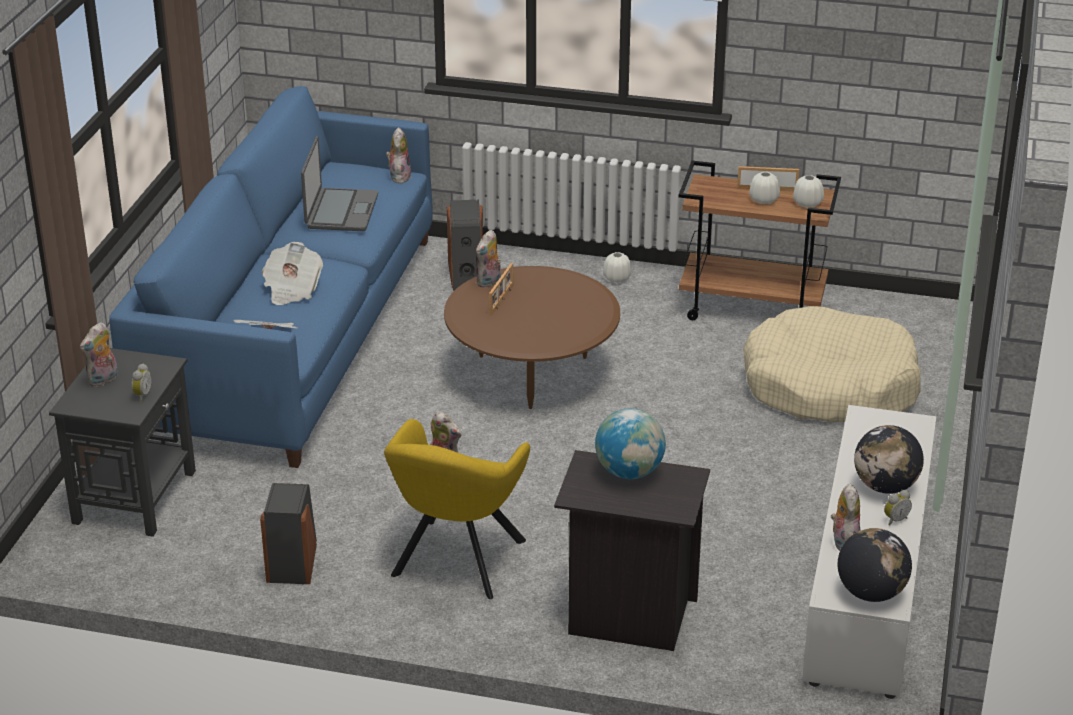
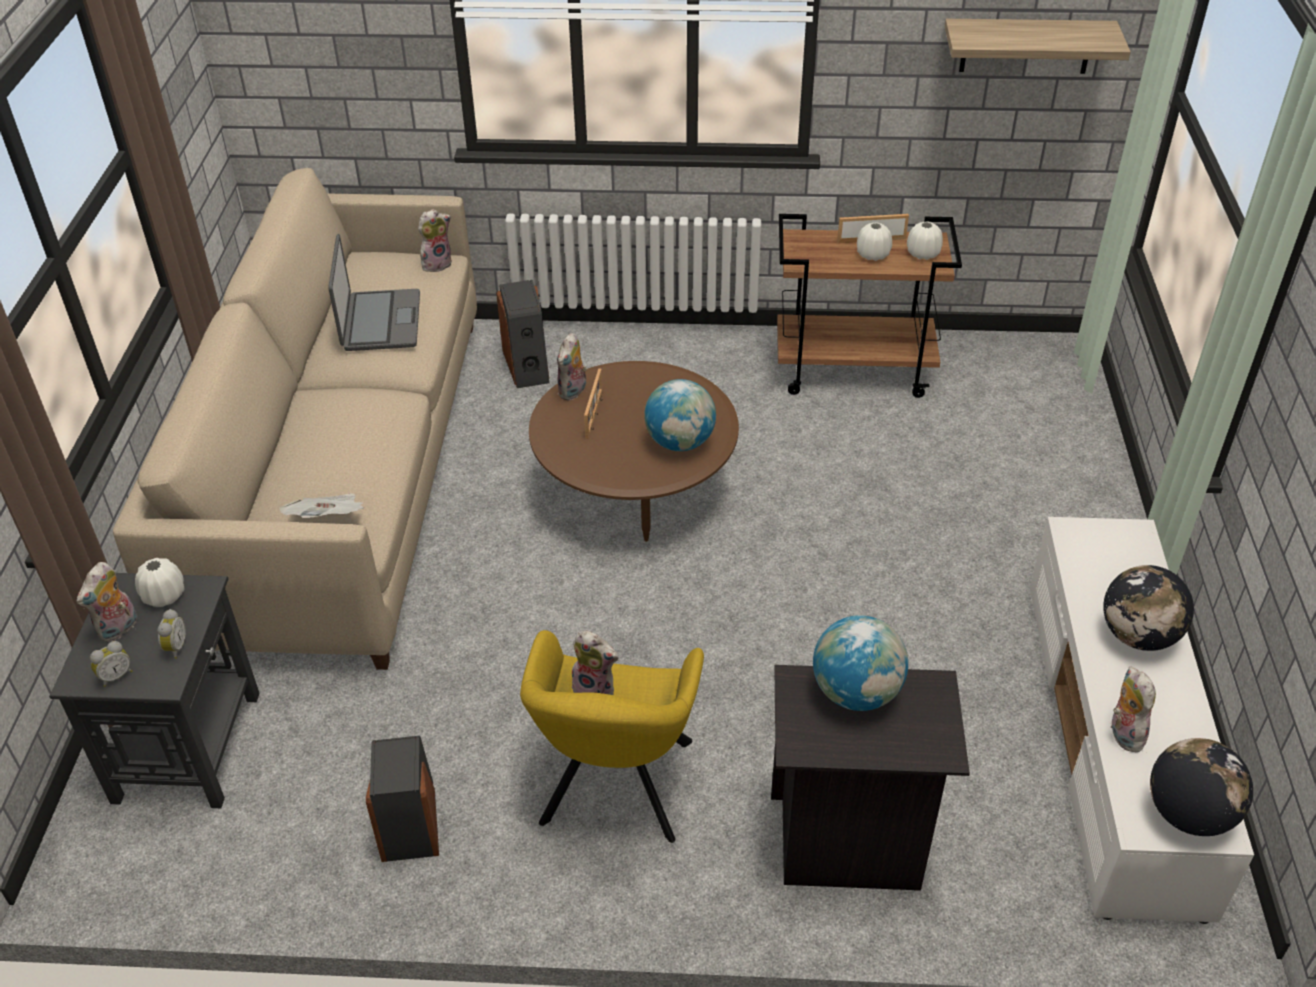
camera: 10 degrees left, 10 degrees up
blue sofa [109,86,433,468] -> beige sofa [113,168,477,670]
newspaper [262,242,323,305] -> none
plush toy [386,127,411,184] -> plush toy turned 60 degrees clockwise [418,209,452,272]
white vase [603,252,632,283] -> white vase moved to [135,558,185,607]
beige dog bed [743,306,921,422] -> none
alarm clock [884,490,912,525] -> alarm clock moved to [90,641,132,687]
none -> globe [644,379,716,451]
none -> shelf [945,19,1131,74]

